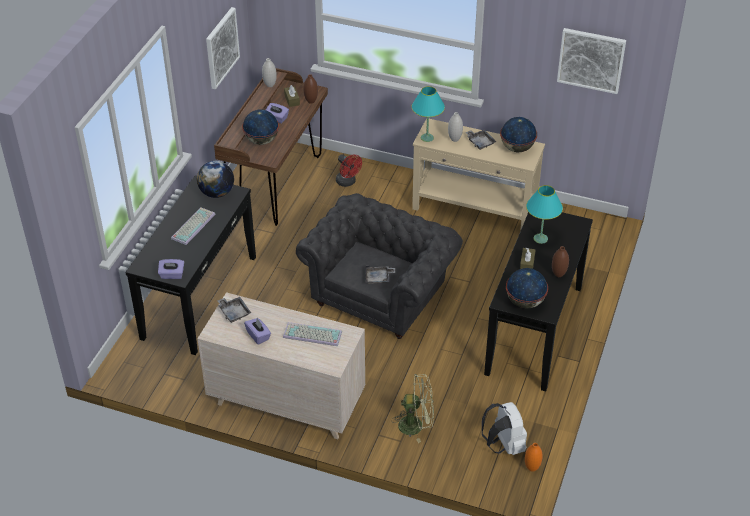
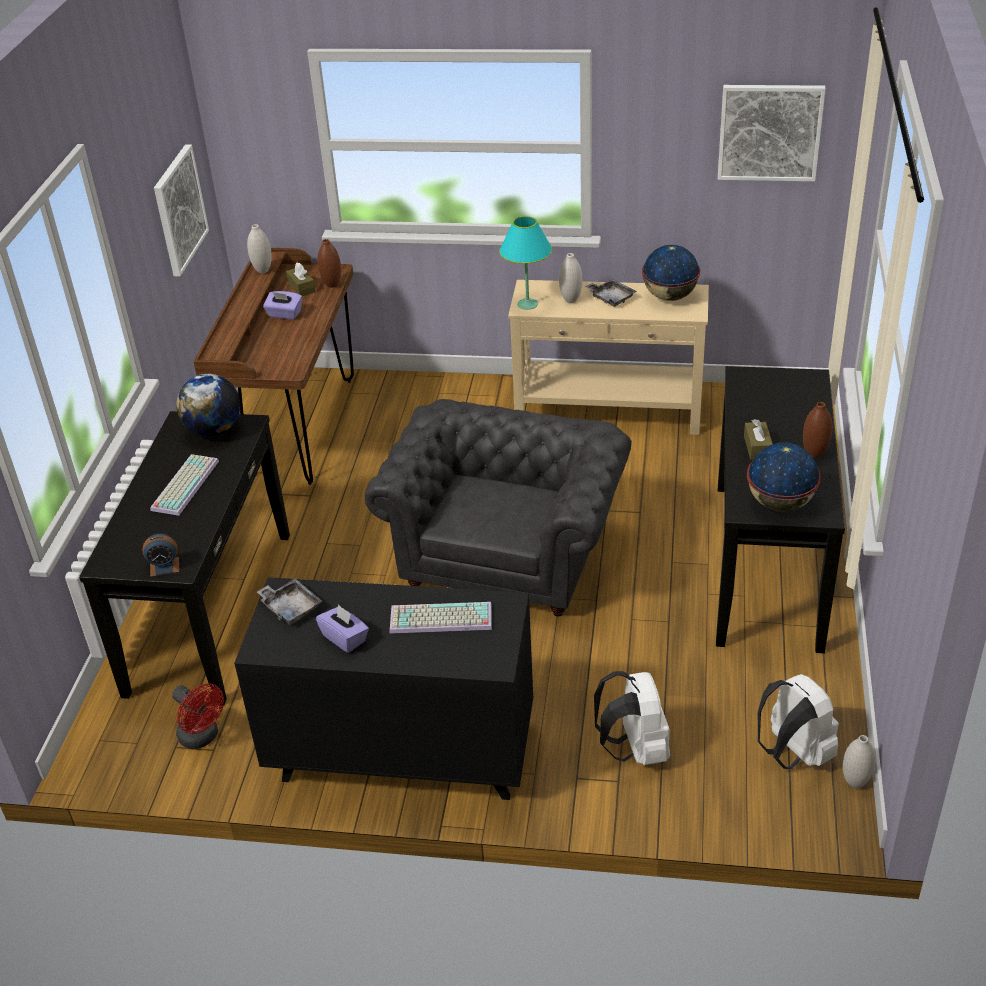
camera: 10 degrees left, 5 degrees down
purple tissue box [158,259,184,279] -> alarm clock [143,534,179,577]
beige dresser [197,292,365,439] -> black dresser [234,577,533,800]
globe [242,109,279,145] -> none
red fan [336,154,362,187] -> red fan moved to [172,683,224,749]
grey tray [365,265,395,284] -> none
green fan [391,374,434,443] -> white backpack [594,671,670,765]
orange vase [525,443,543,472] -> white vase [843,735,875,788]
turquoise table lamp [526,185,563,244] -> none

